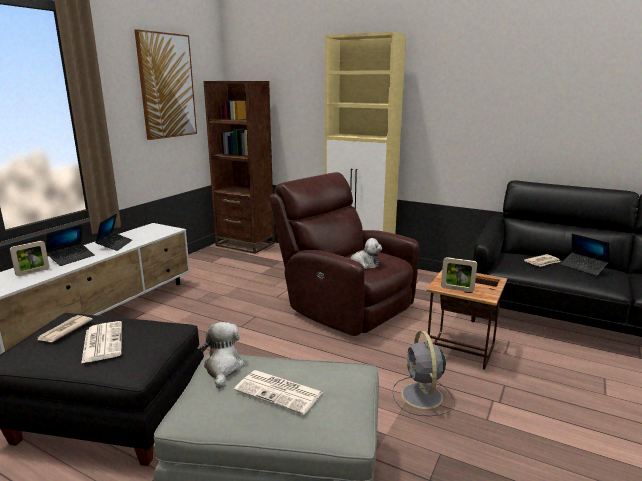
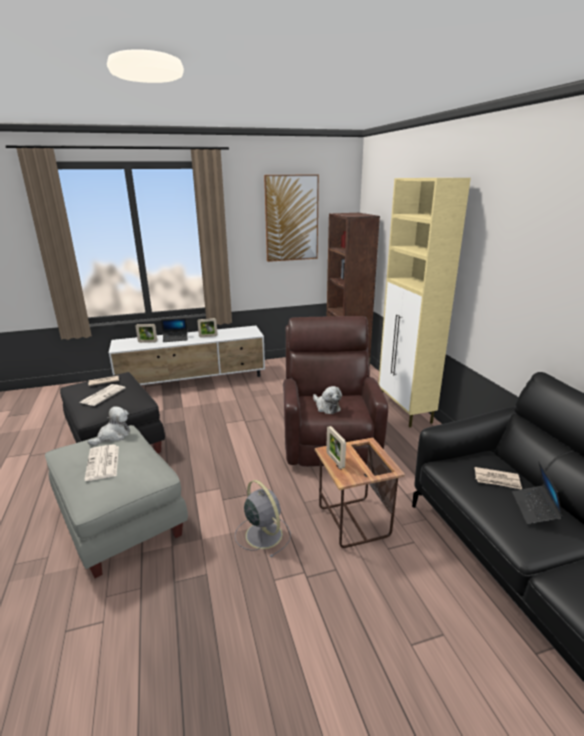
camera: 45 degrees right, 5 degrees up
laptop [95,213,132,251] -> picture frame [197,318,217,337]
grey fan [392,331,455,416] -> grey fan turned 105 degrees clockwise [235,480,291,558]

